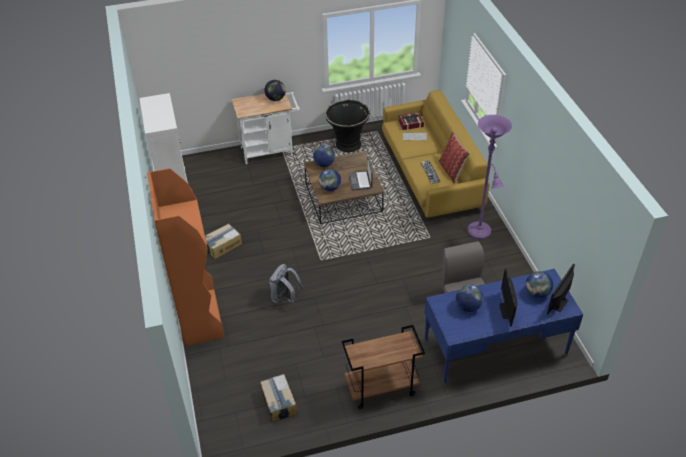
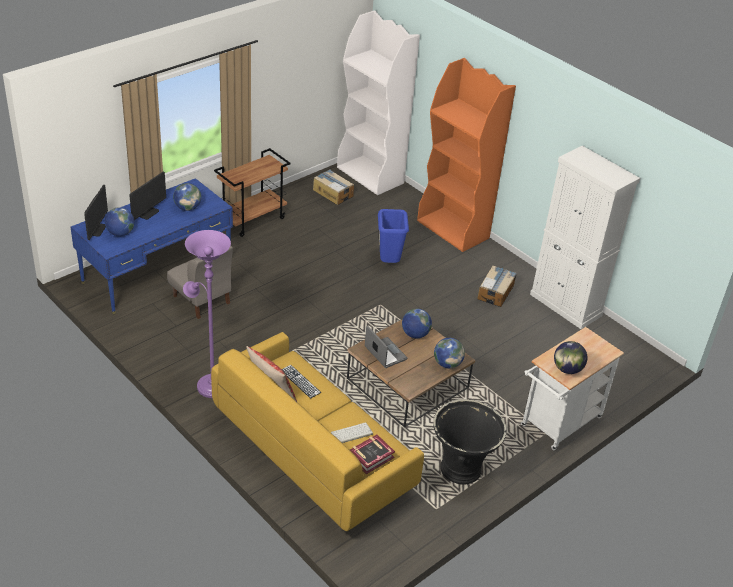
camera: 150 degrees right, 5 degrees down
grey backpack [269,264,303,304] -> blue trash can [378,209,409,263]
monitor [499,269,518,326] -> monitor turned 60 degrees clockwise [129,172,166,220]
none -> white bookcase [337,10,420,195]

